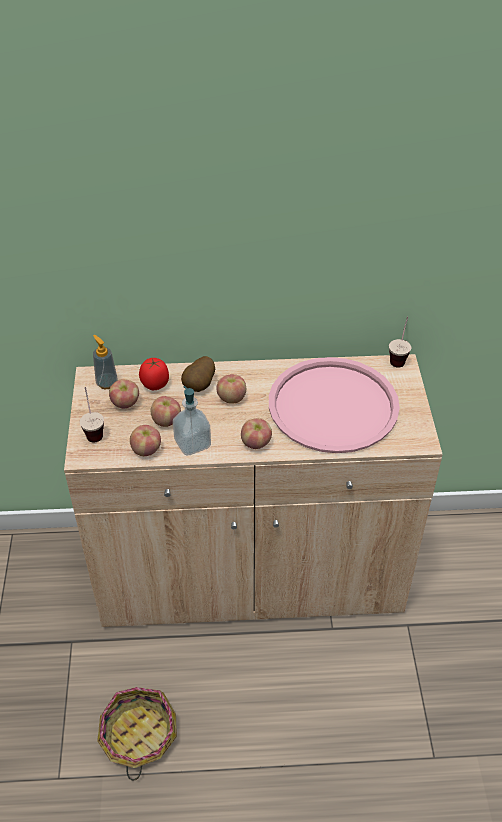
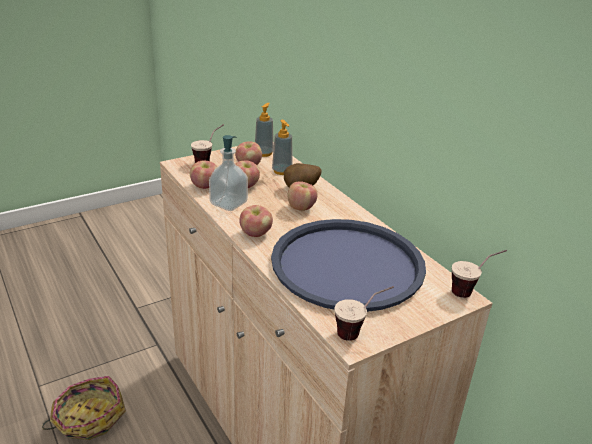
camera: 60 degrees right, 15 degrees down
tomato [139,358,169,390] -> soap dispenser [272,120,293,175]
pink tray [269,357,400,453] -> blue tray [271,219,426,312]
none -> cup [334,286,394,341]

